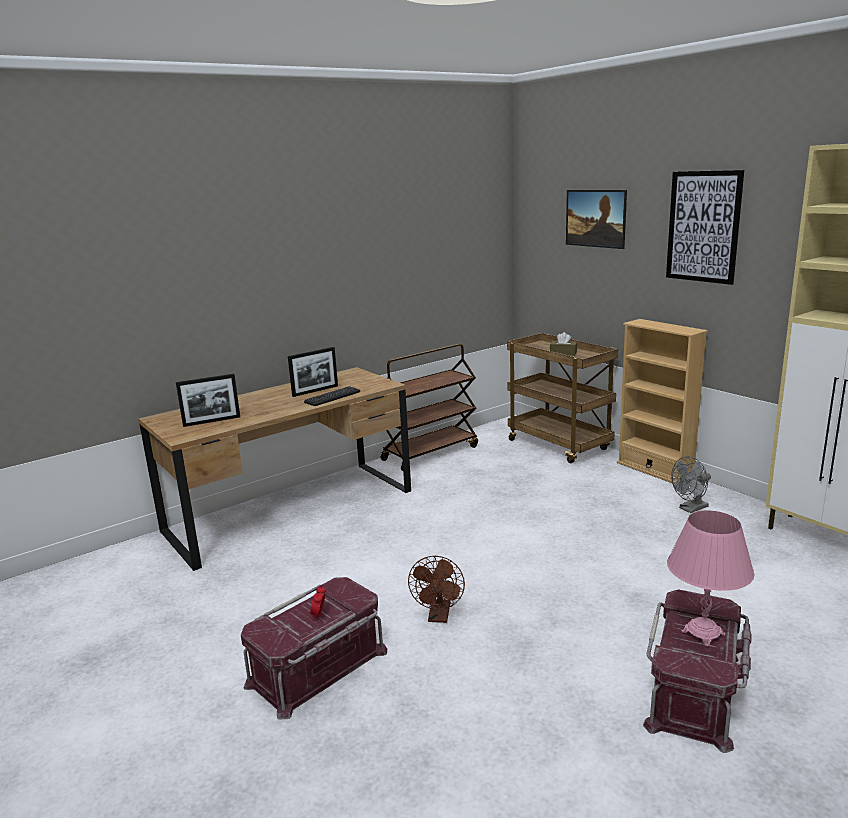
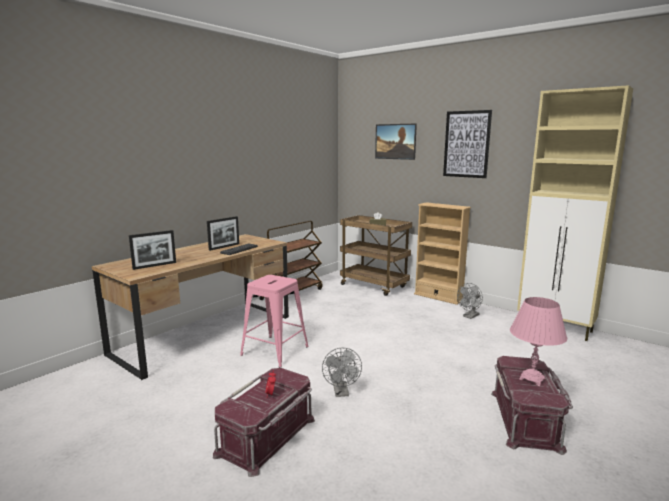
camera: 15 degrees left, 5 degrees down
brown fan [408,556,465,623] -> grey fan [322,348,362,397]
none -> pink stool [240,275,309,367]

